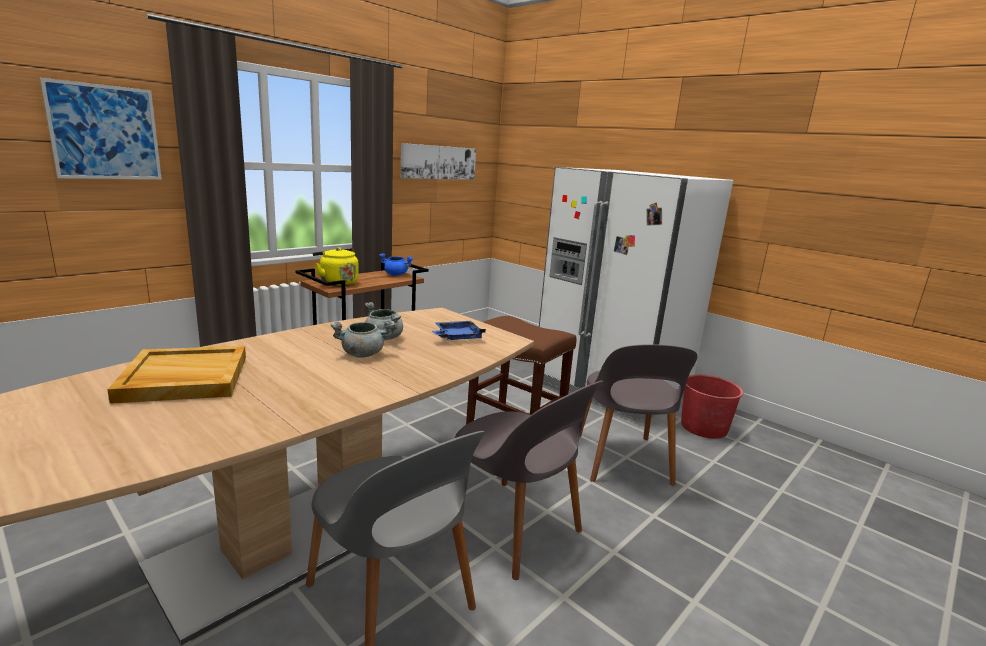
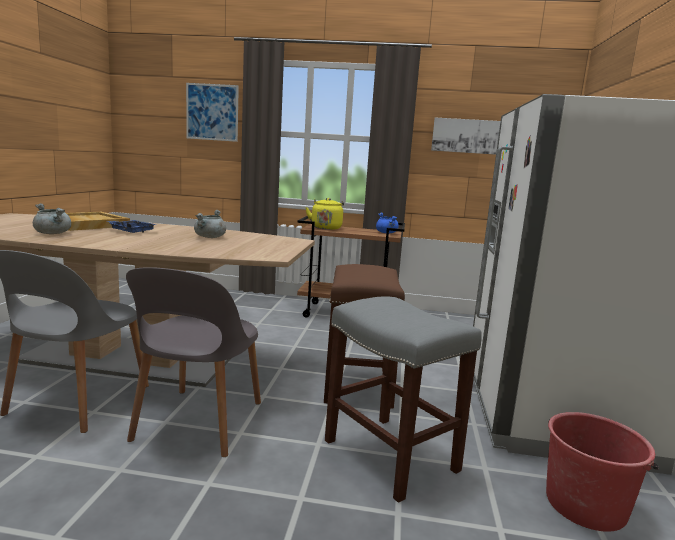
camera: 55 degrees right, 5 degrees down
grey cooking pot [331,320,395,357] -> grey cooking pot moved to [33,203,71,234]
blue tray [432,321,486,340] -> blue tray moved to [105,220,157,233]
grey chair [580,344,698,486] -> grey stool [325,296,482,503]

